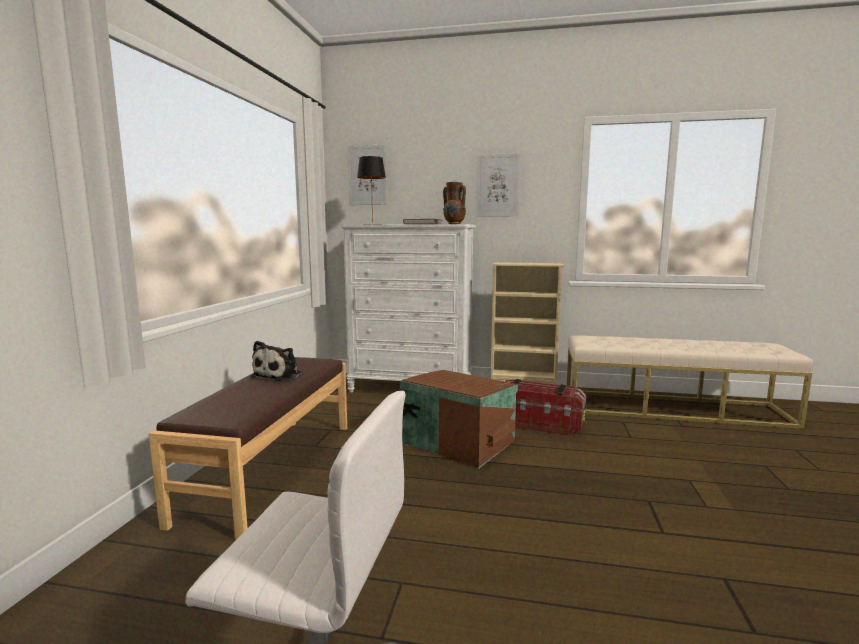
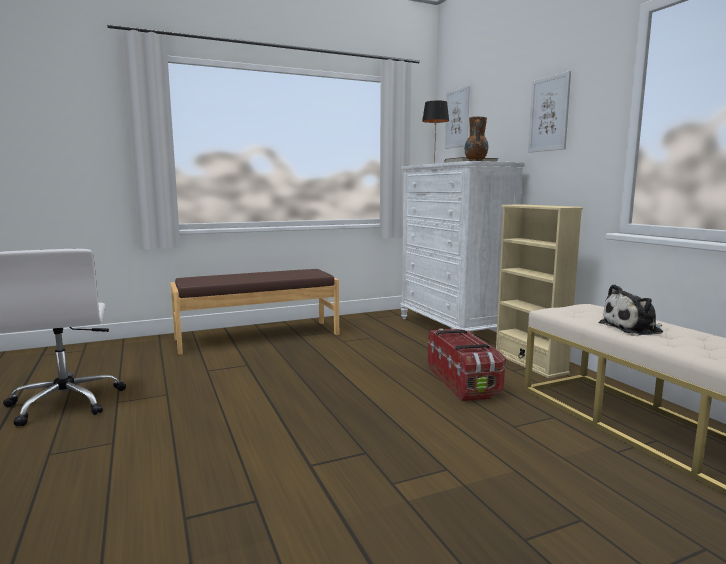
camera: 55 degrees right, 0 degrees up
plush toy [250,341,302,381] -> plush toy moved to [599,284,663,335]
brown storage box [400,370,518,469] -> none

